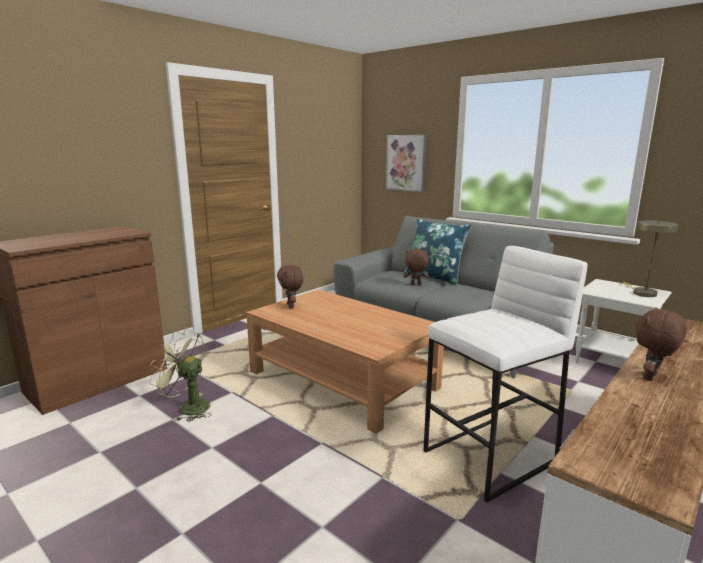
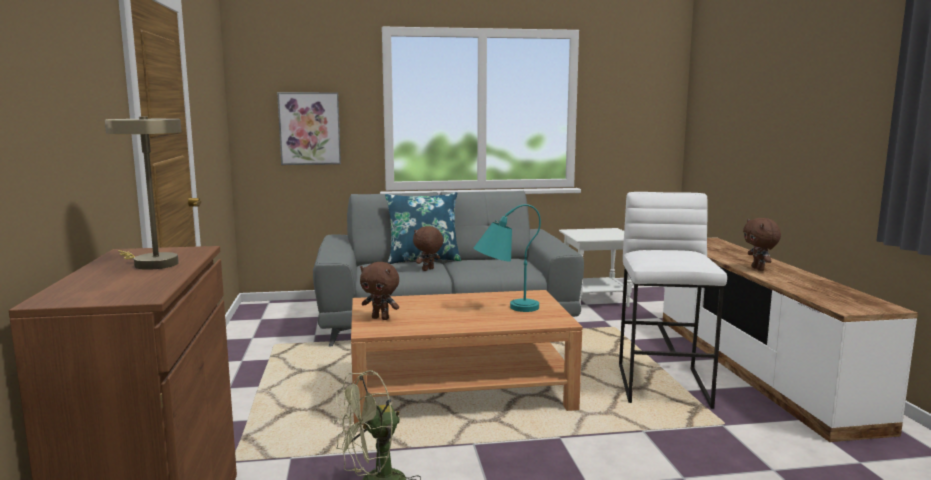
camera: 50 degrees left, 5 degrees down
beige table lamp [623,220,678,297] -> beige table lamp moved to [105,117,181,270]
none -> turquoise table lamp [474,204,541,312]

